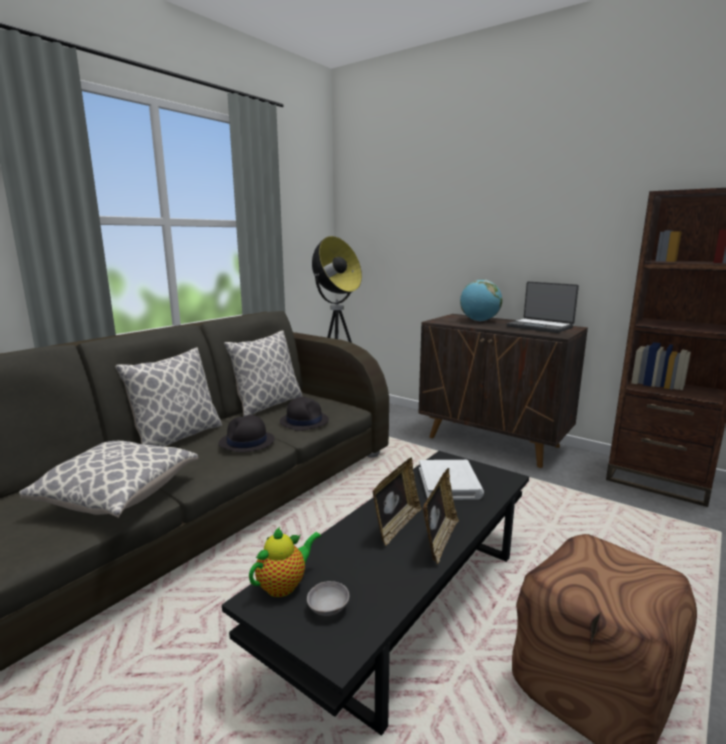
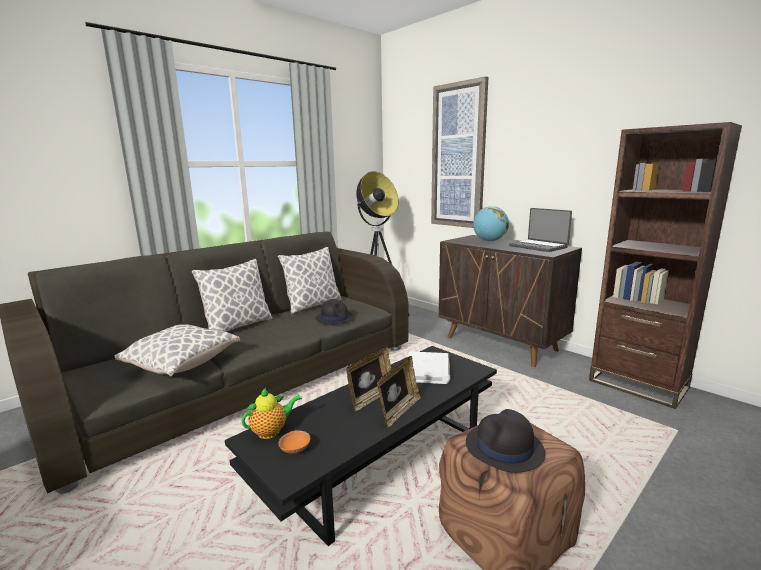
camera: 10 degrees right, 0 degrees up
black hat [218,415,275,452] -> black hat moved to [466,409,545,473]
grey bowl [307,581,349,616] -> orange bowl [279,430,310,454]
none -> picture [431,76,488,228]

